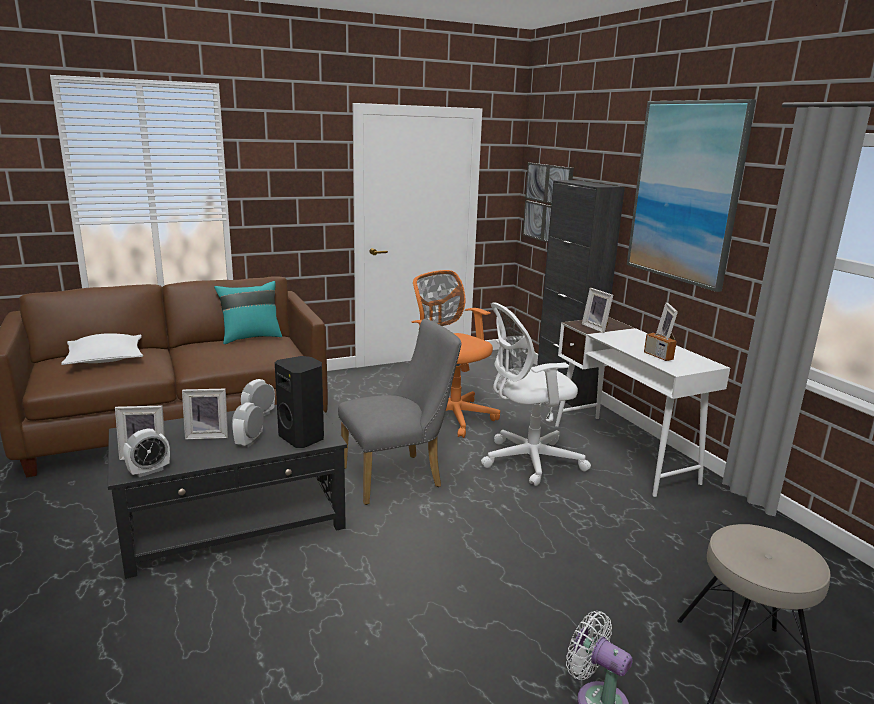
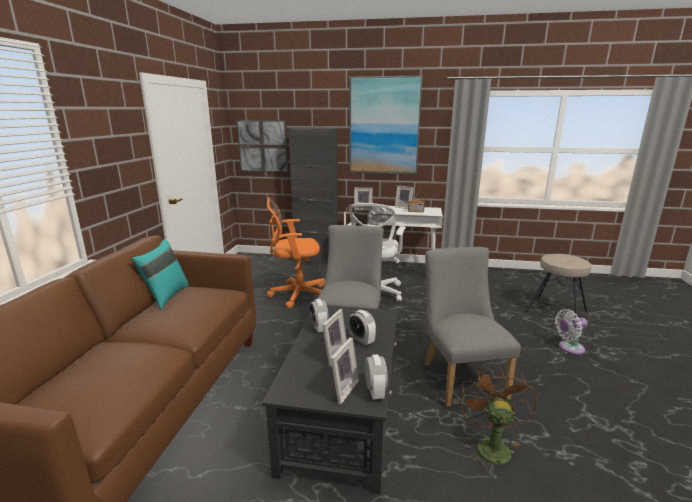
camera: 55 degrees left, 0 degrees up
white pillow [61,333,143,365] -> none
black speaker [275,356,324,448] -> none
none -> grey chair [425,247,521,407]
none -> brown fan [460,368,537,472]

